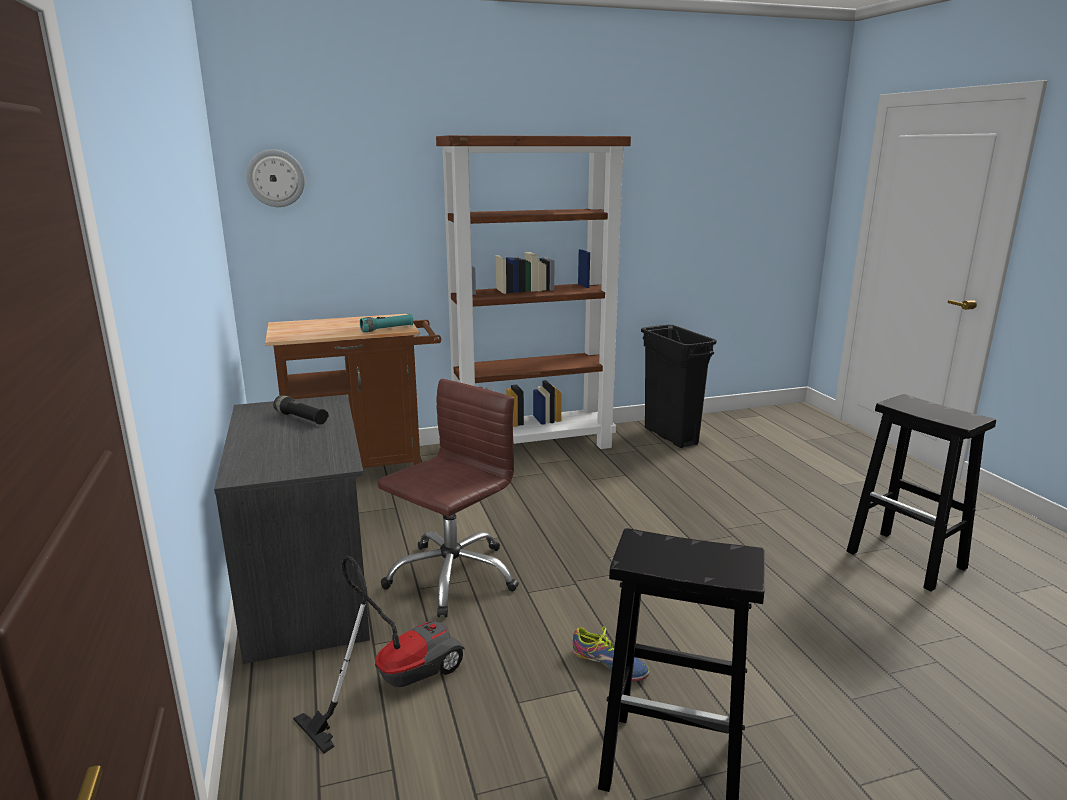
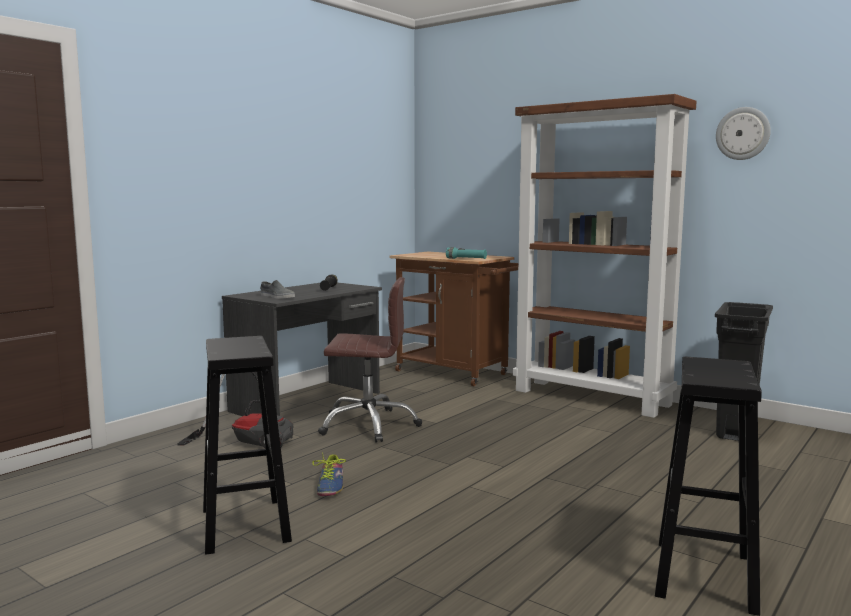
camera: 55 degrees right, 10 degrees down
wall clock [246,149,305,207] -> wall clock moved to [716,107,771,160]
none -> grey shoe [260,280,295,299]

